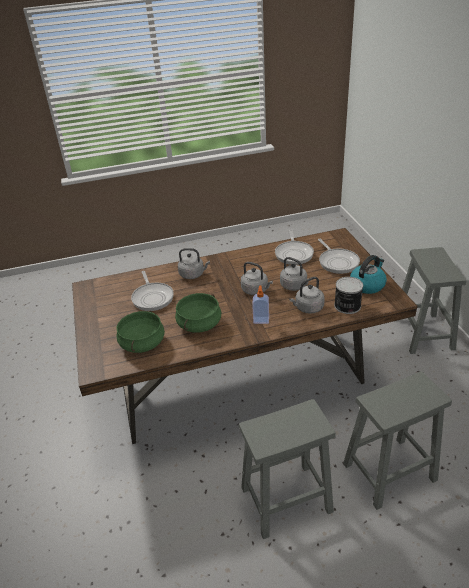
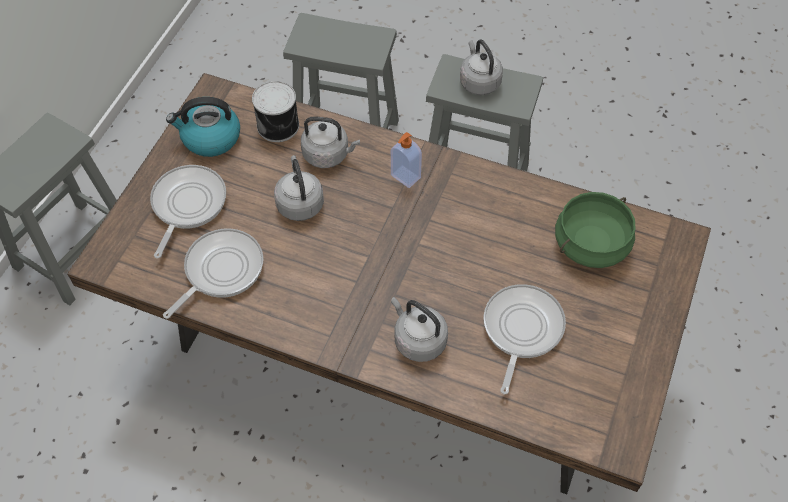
camera: 145 degrees left, 20 degrees up
green cooking pot [175,293,221,333] -> none
grey kettle [241,262,273,295] -> grey kettle moved to [460,39,503,95]

